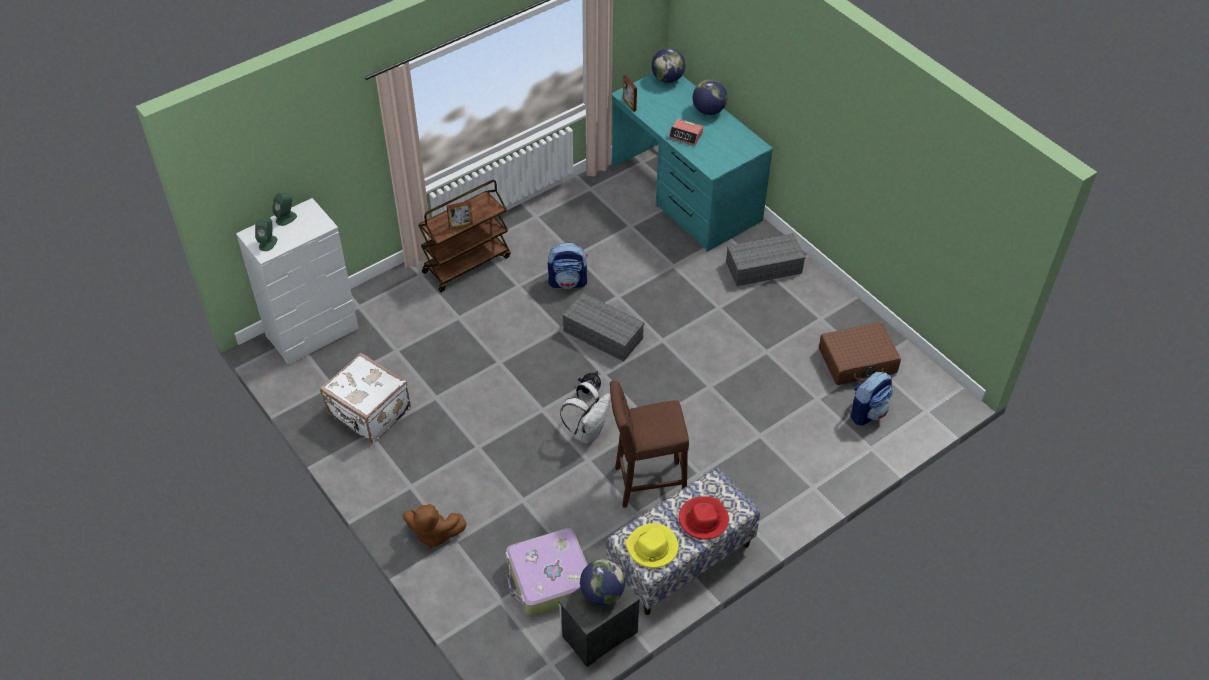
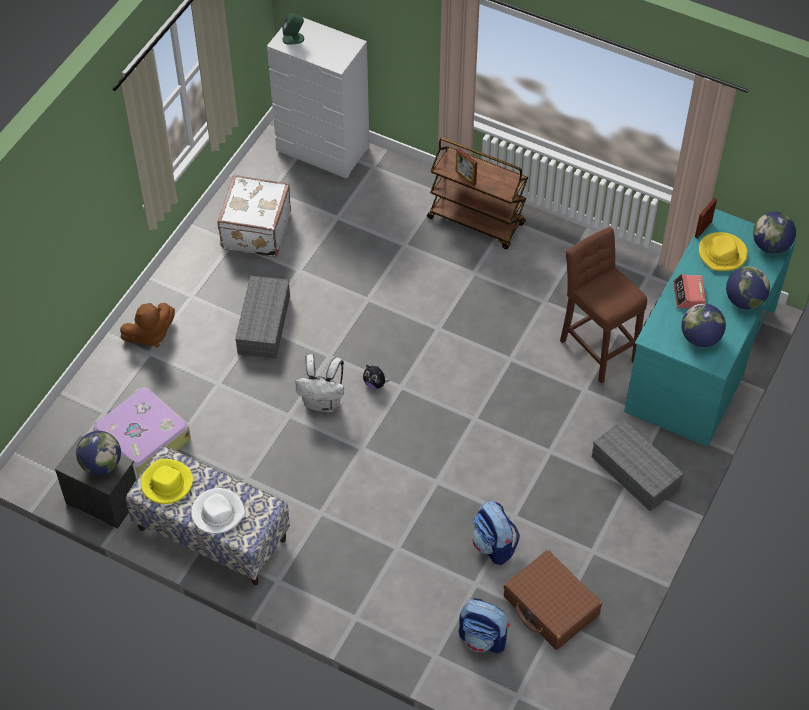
camera: 65 degrees right, 5 degrees up
green speaker [272,193,297,226] -> none
brown plush toy [403,504,467,549] -> brown plush toy turned 105 degrees counterclockwise [120,303,175,347]
backpack [548,243,588,289] -> backpack moved to [472,501,520,565]
grey storage box [562,293,645,361] -> grey storage box moved to [235,276,290,359]
brown stool [610,380,689,508] -> brown stool moved to [560,227,647,383]
red hat [679,496,729,540] -> white hat [191,488,245,534]
none -> globe [681,303,726,347]
none -> yellow hat [699,232,748,271]

